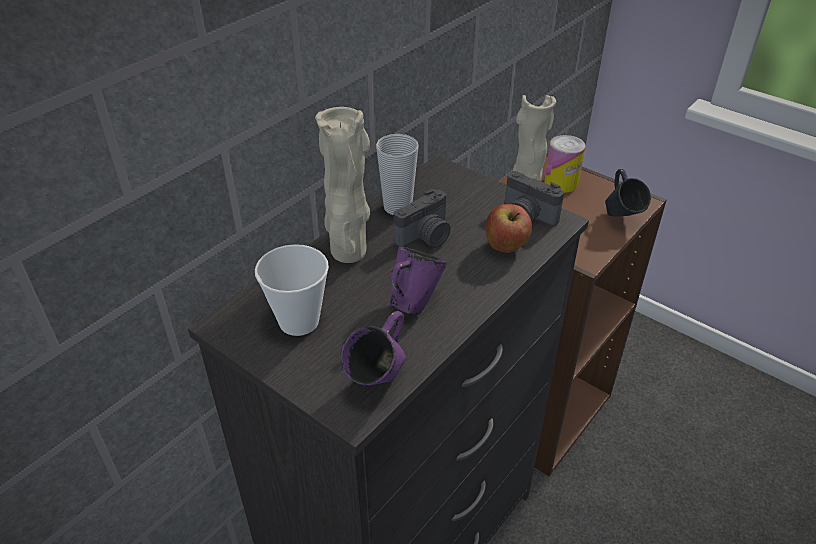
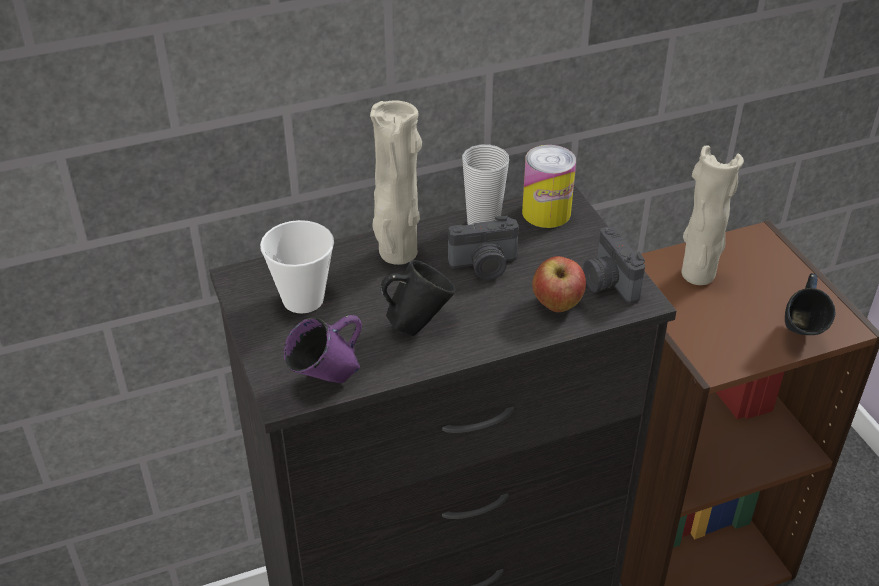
camera: 30 degrees right, 0 degrees up
purple mug [390,246,447,315] -> black mug [381,260,456,336]
can [544,135,586,193] -> can moved to [522,145,576,228]

